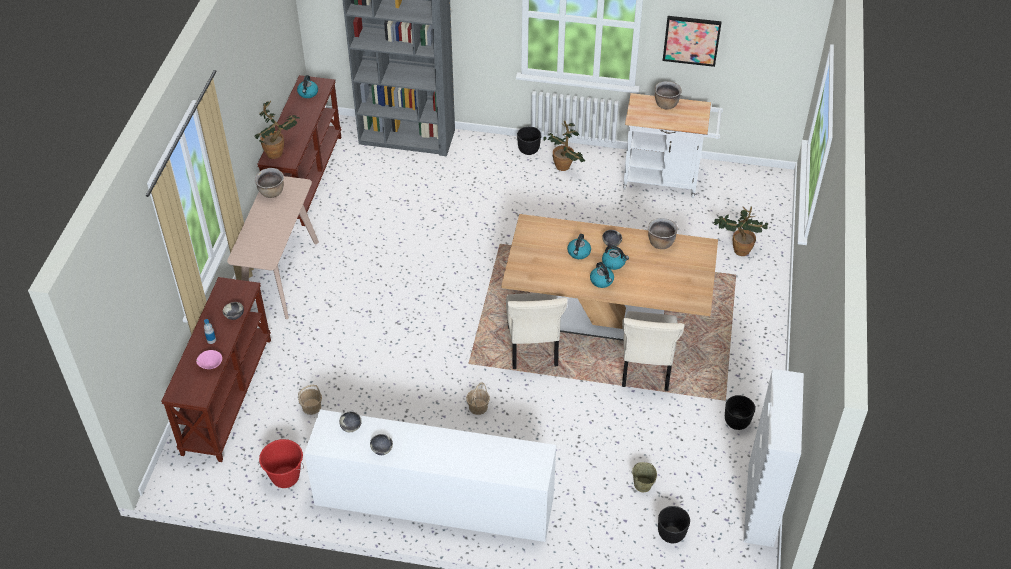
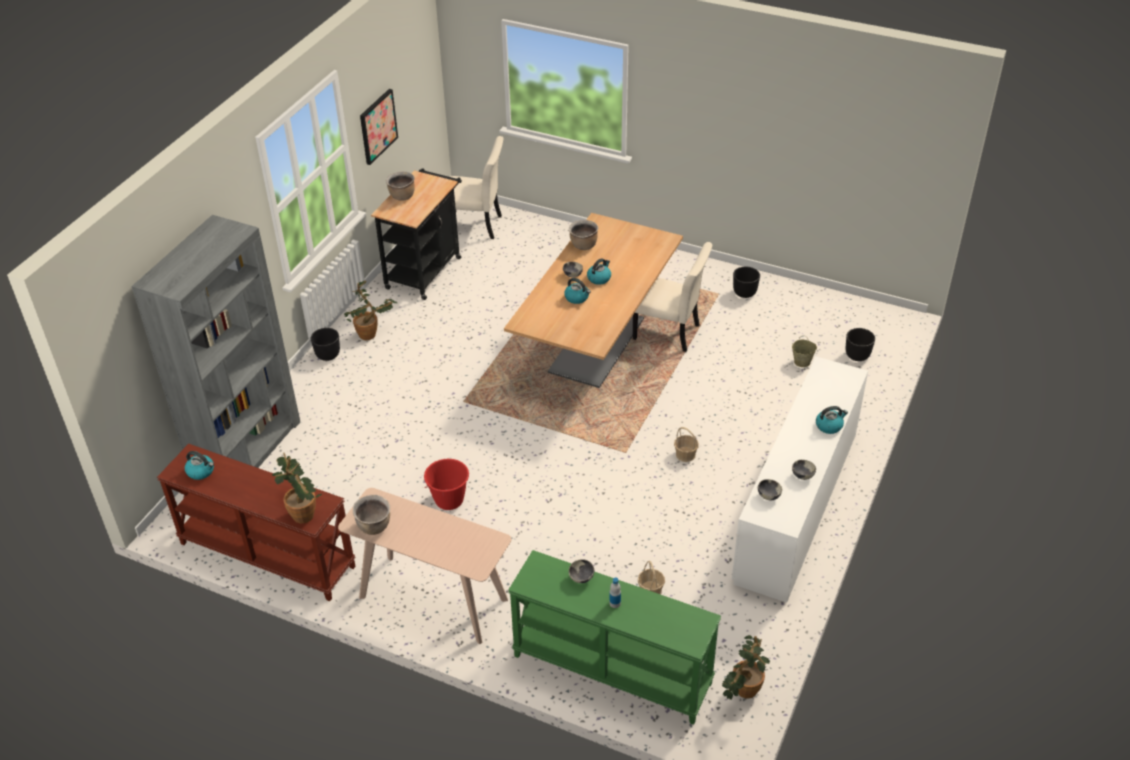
camera: 75 degrees left, 5 degrees down
brown console table [161,277,271,462] -> green console table [508,550,721,725]
pink bowl [196,350,222,369] -> none
red bucket [259,439,304,488] -> red bucket moved to [424,459,469,510]
beige chair [506,293,568,369] -> beige chair moved to [450,136,503,239]
kettle [590,262,614,288] -> kettle moved to [816,406,848,434]
white cart [623,93,723,198] -> black cart [371,168,462,300]
potted plant [713,206,768,256] -> potted plant moved to [722,635,770,700]
white cabinet [744,369,804,547] -> none

